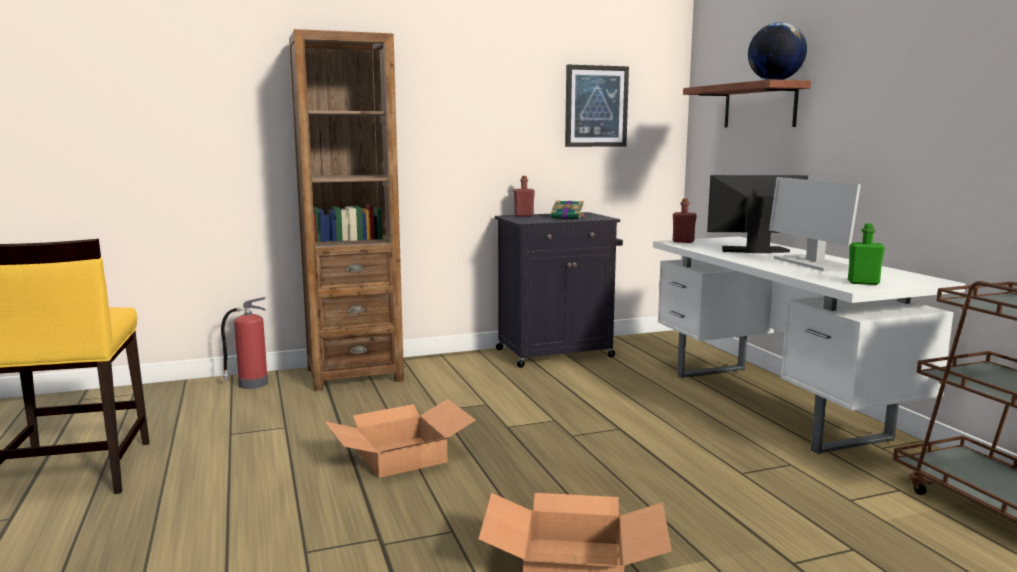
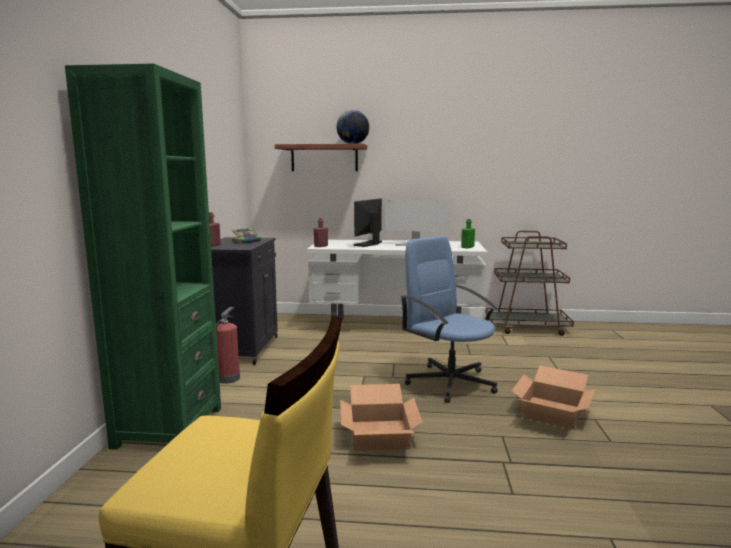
camera: 65 degrees left, 0 degrees up
fire extinguisher [221,297,268,389] -> fire extinguisher moved to [216,307,240,384]
brown bookcase [289,29,404,391] -> green bookcase [65,64,221,450]
picture [565,65,629,147] -> none
none -> blue office chair [400,236,498,403]

